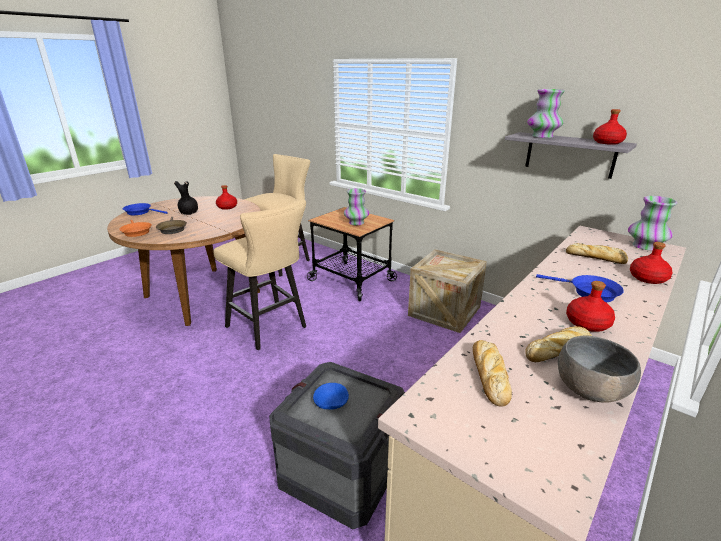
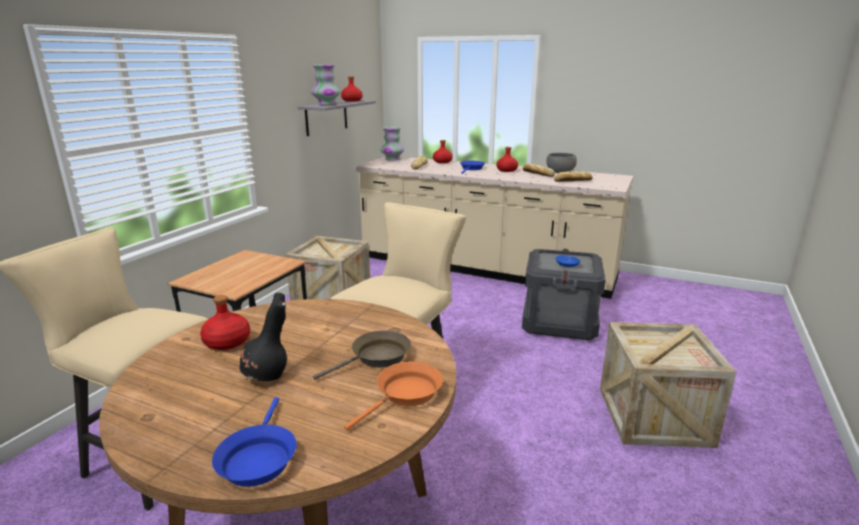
camera: 105 degrees left, 5 degrees down
vase [344,188,369,225] -> none
none -> crate [600,322,737,448]

